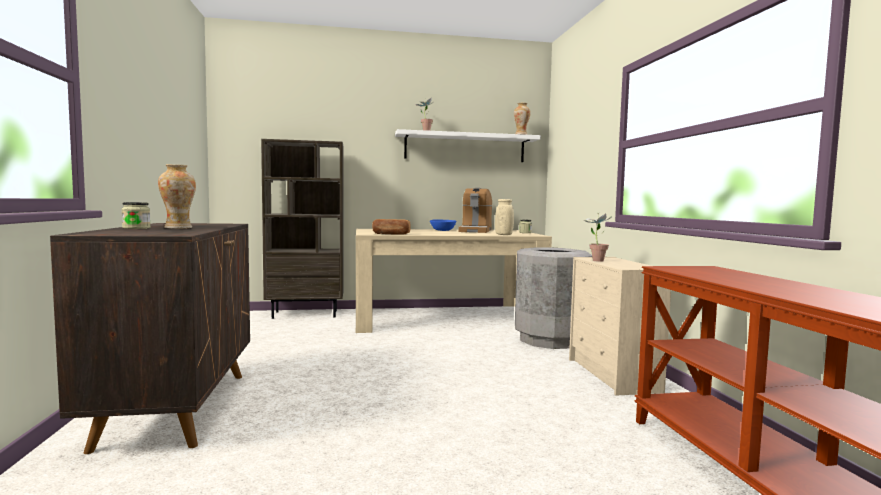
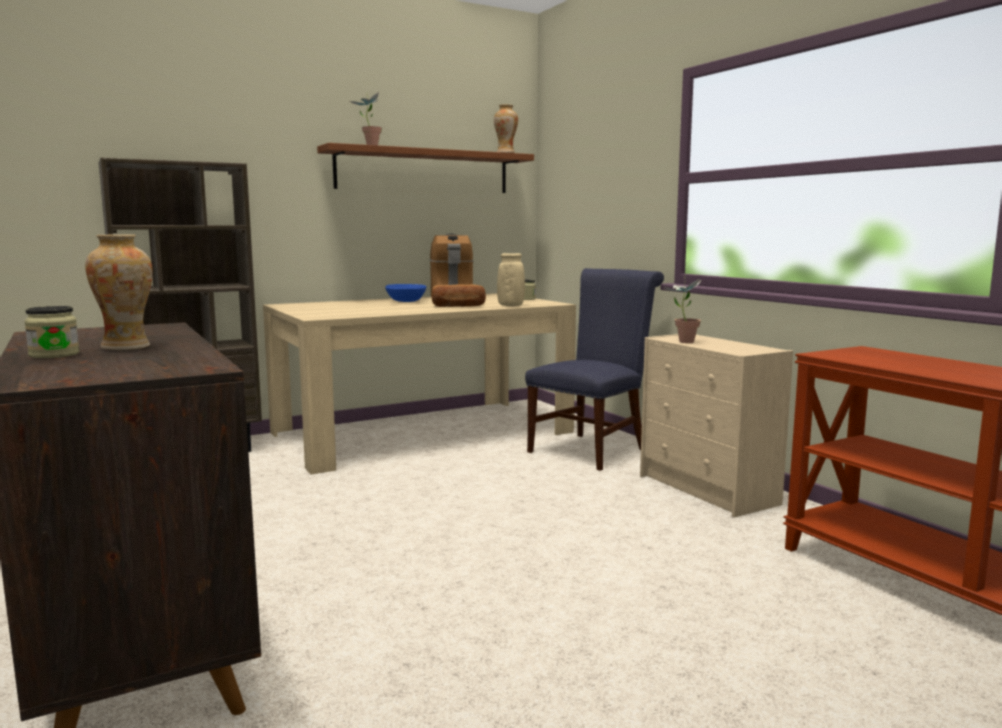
camera: 20 degrees left, 5 degrees up
bread [372,219,411,235] -> bread moved to [432,285,486,307]
white shelf [395,129,541,162] -> brown shelf [317,143,534,193]
grey trash can [515,247,592,349] -> blue chair [525,268,664,471]

